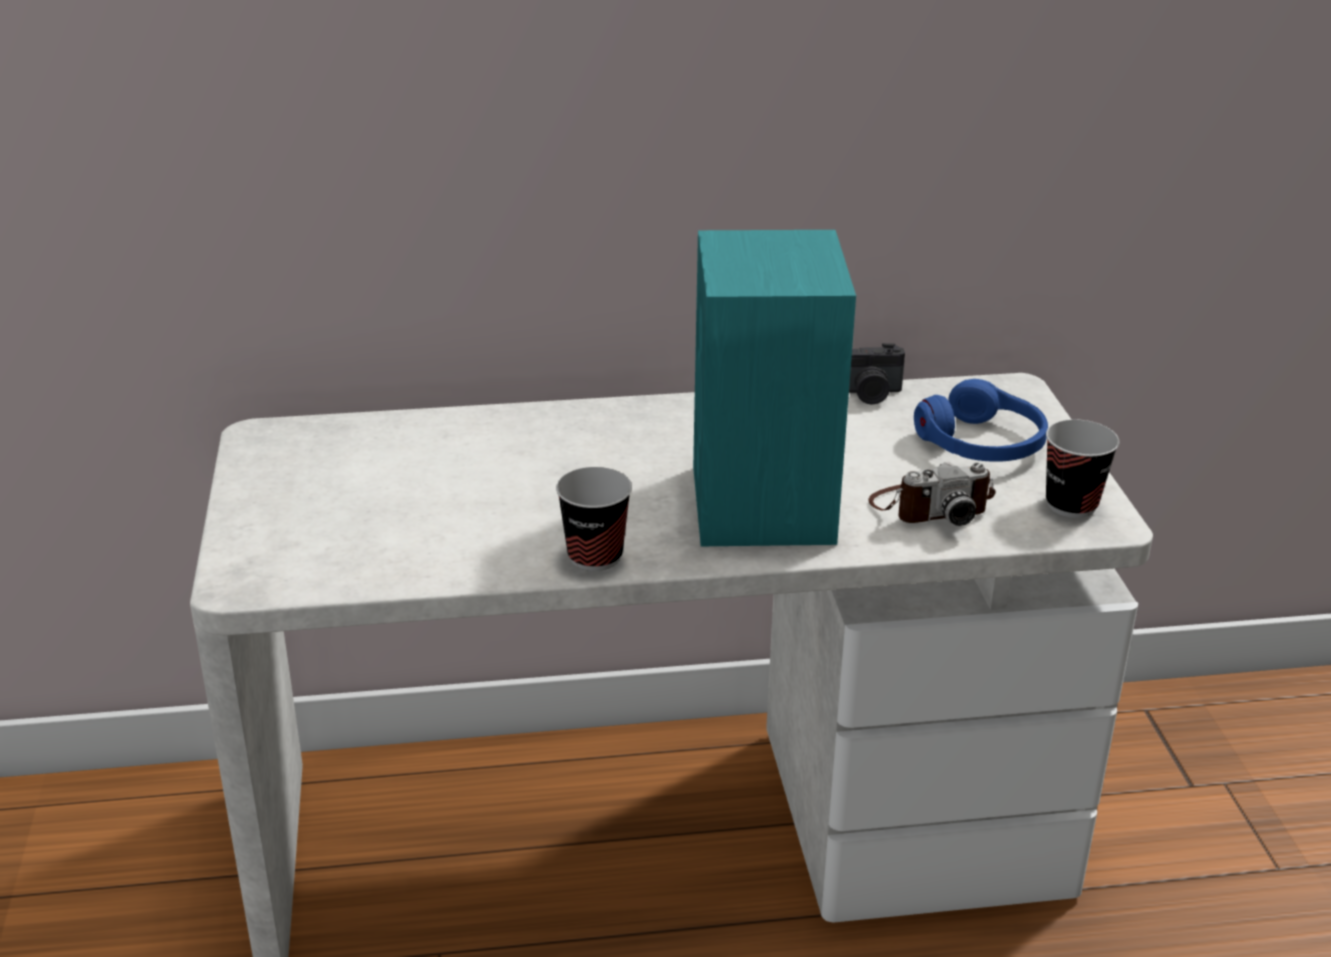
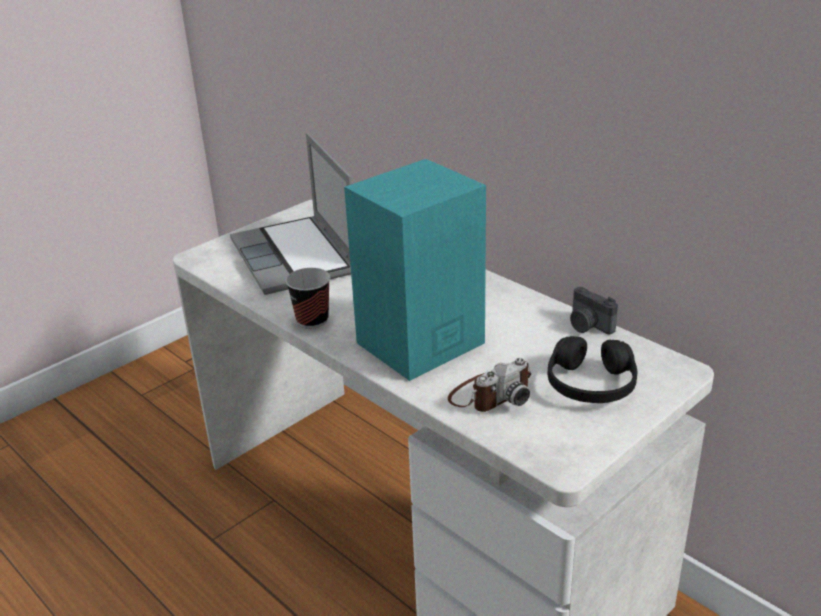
camera: 55 degrees right, 0 degrees up
camera [869,462,996,526] -> camera turned 75 degrees counterclockwise [448,358,531,412]
blue headphones [914,379,1048,462] -> black headphones [547,336,637,403]
cup [1046,419,1119,518] -> none
none -> laptop [230,133,352,295]

